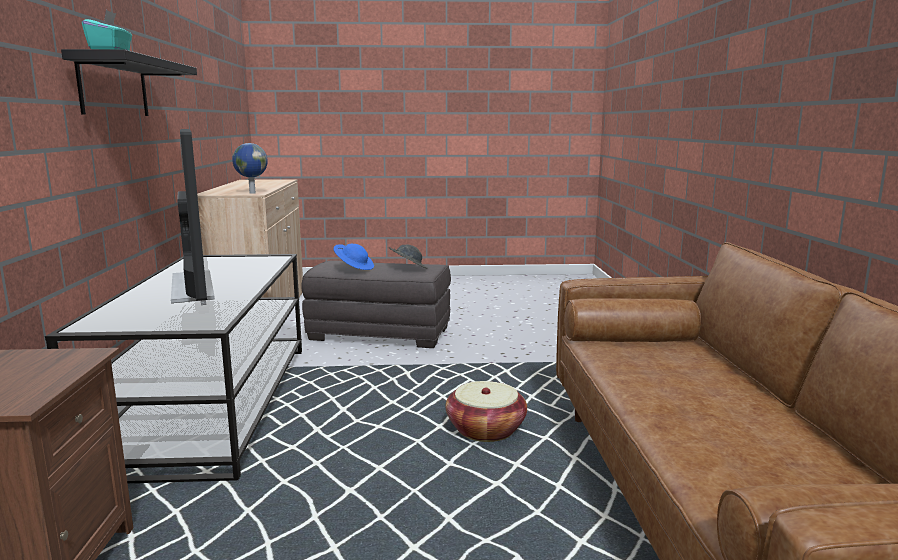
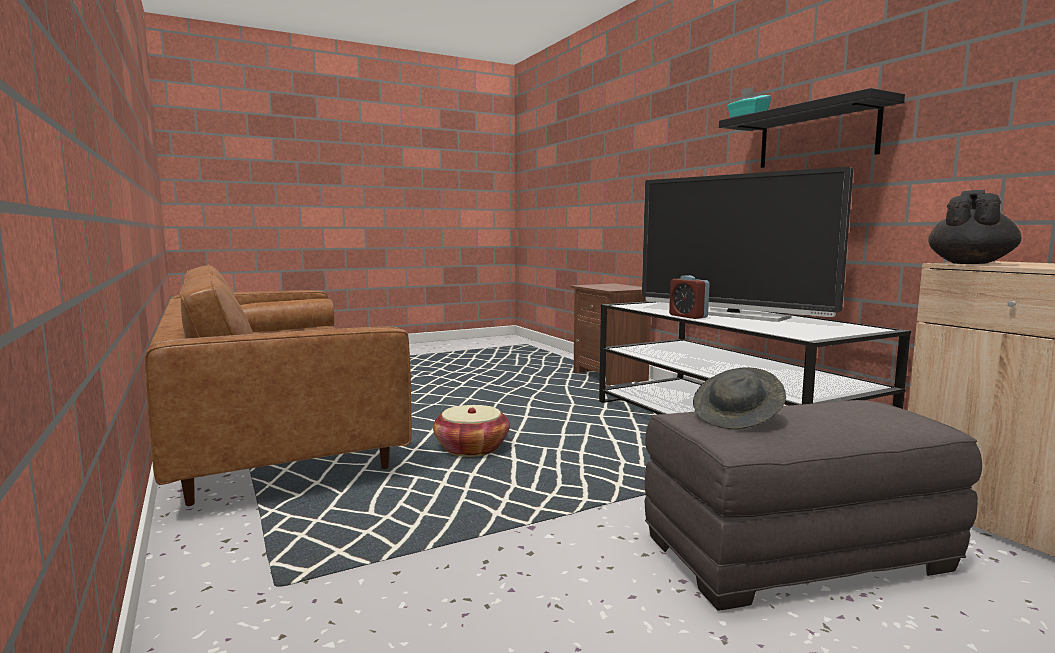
camera: 155 degrees right, 5 degrees down
globe [232,143,268,194] -> black teapot [928,190,1021,264]
blue hat [334,244,374,270] -> none
none -> alarm clock [669,275,710,319]

